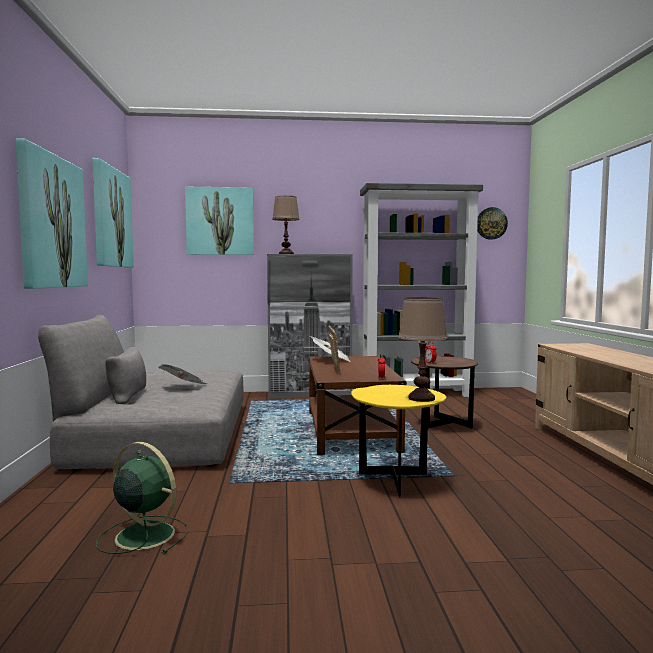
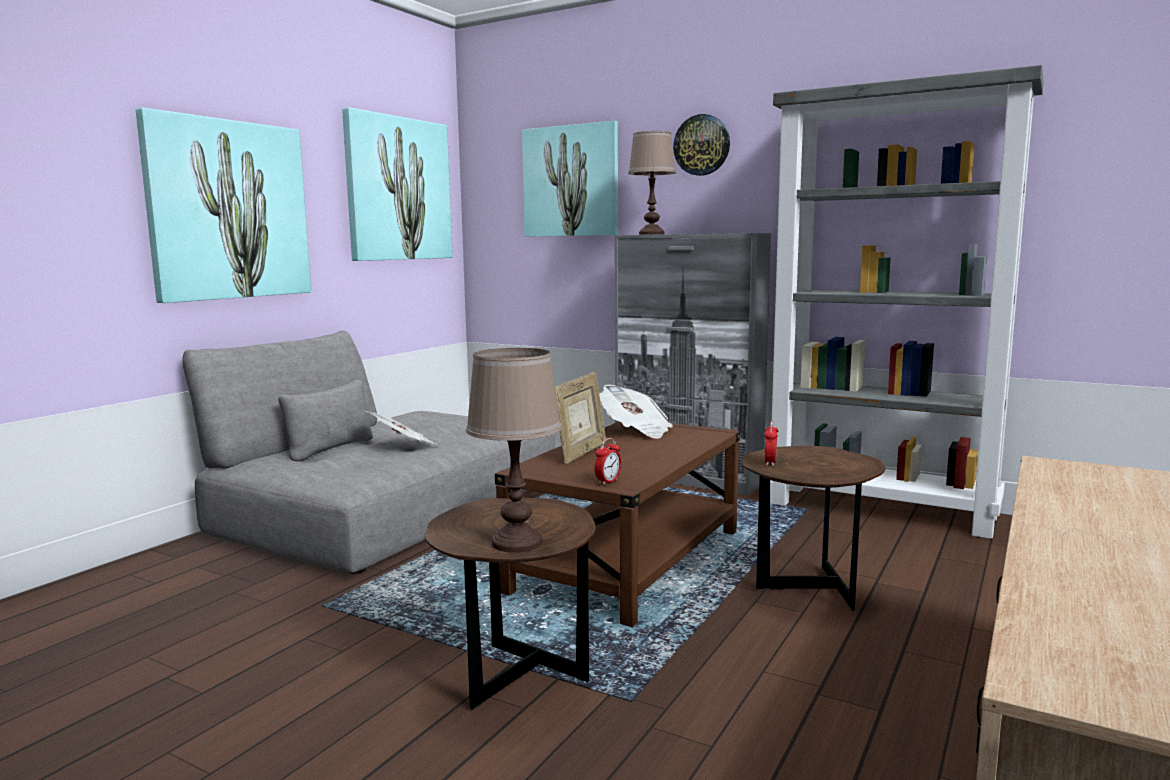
camera: 35 degrees right, 5 degrees up
green fan [96,442,188,554] -> none
yellow side table [351,385,446,498] -> brown side table [425,498,596,710]
wall clock [477,207,508,240] -> wall clock moved to [673,114,730,176]

